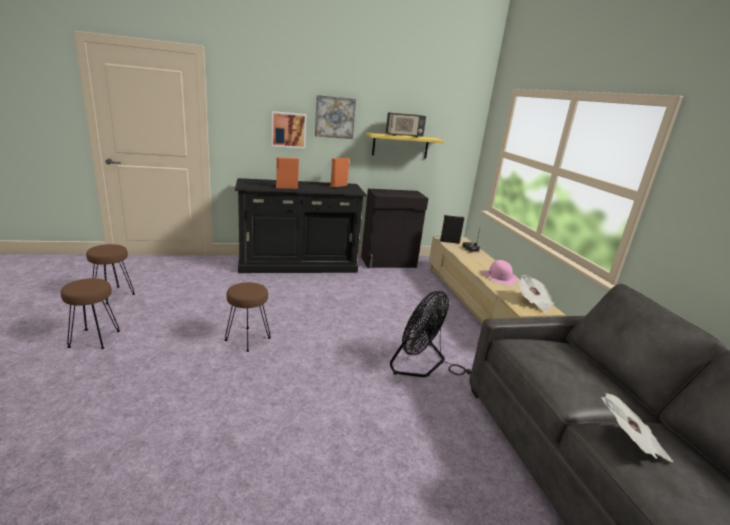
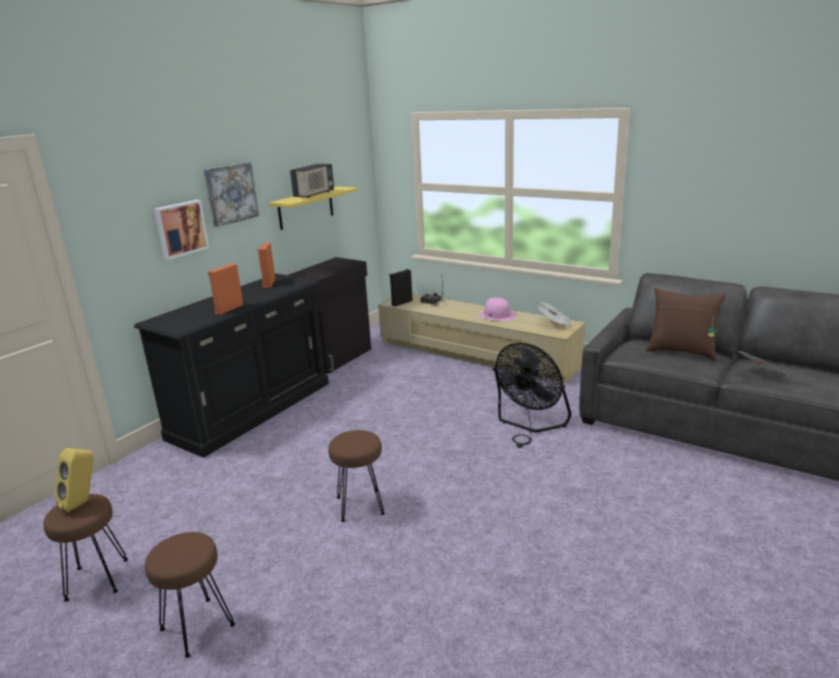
camera: 40 degrees left, 0 degrees up
black fan [390,291,471,377] -> black fan turned 135 degrees clockwise [493,343,571,448]
none -> yellow speaker [54,448,94,512]
none -> brown pillow [646,288,725,361]

